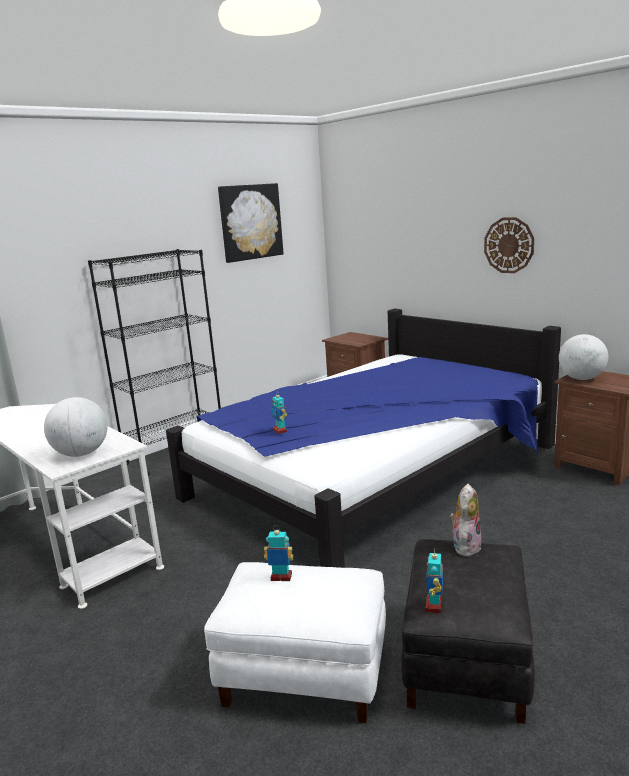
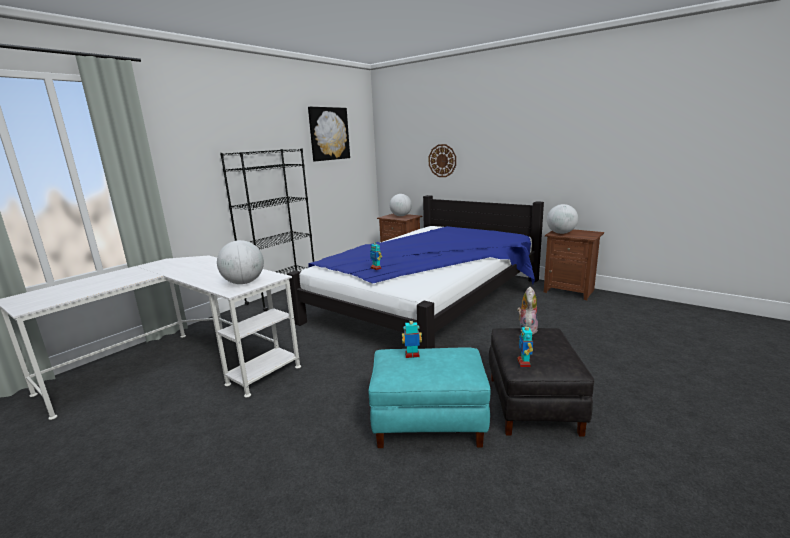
camera: 10 degrees left, 0 degrees up
white ottoman [204,562,386,723] -> turquoise ottoman [368,348,491,448]
wall clock [484,217,534,273] -> wall clock moved to [429,144,456,177]
none -> globe [390,194,412,216]

